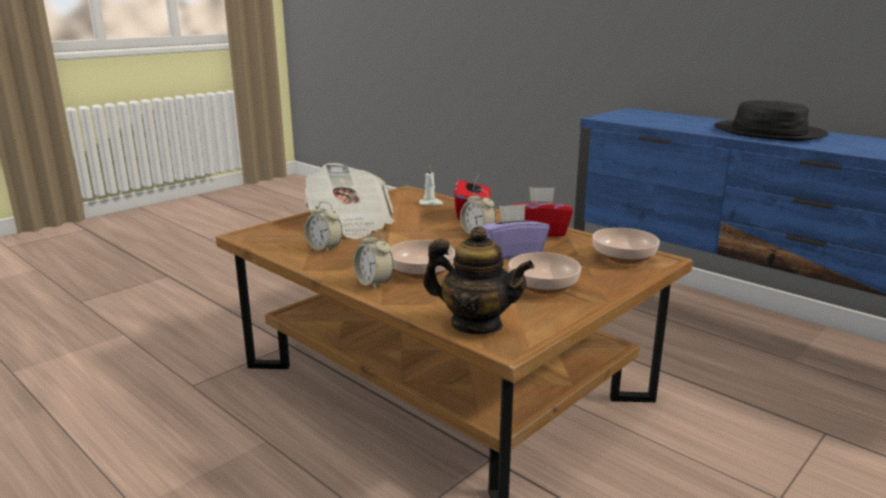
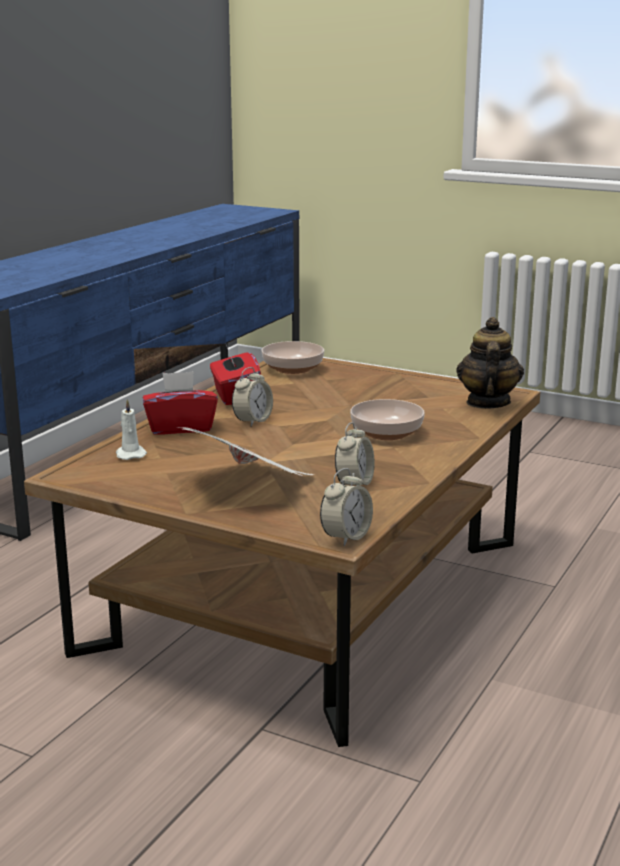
camera: 105 degrees left, 0 degrees up
alarm clock [353,230,394,290] -> alarm clock moved to [320,468,373,546]
purple tissue box [481,204,550,259] -> none
bowl [509,252,581,294] -> none
black hat [714,100,828,141] -> none

